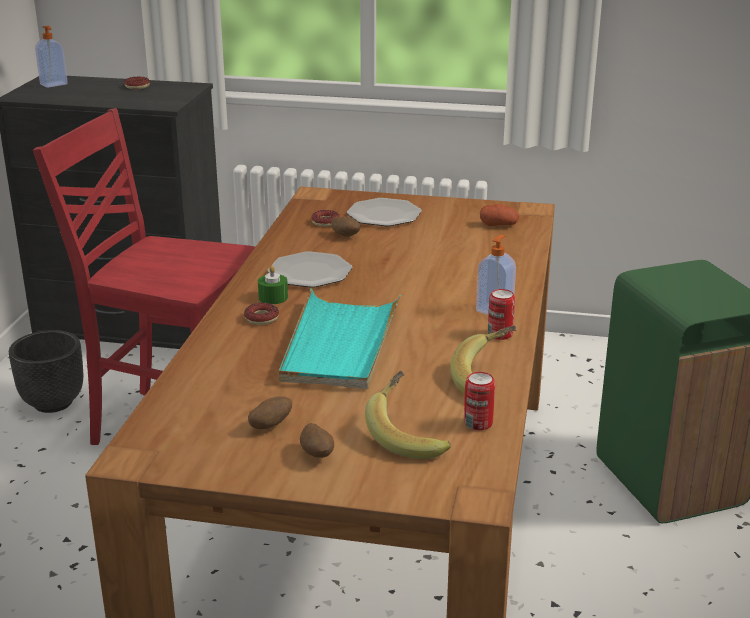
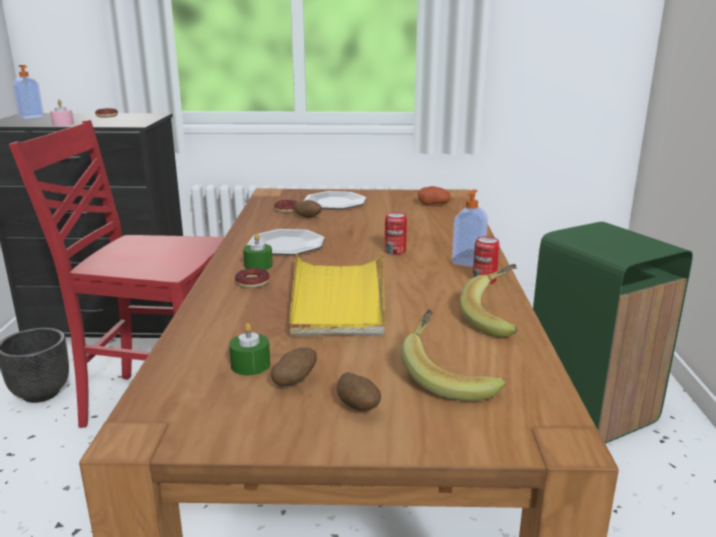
camera: 10 degrees left, 5 degrees down
turquoise tray [279,289,401,389] -> yellow tray [289,253,385,336]
can [464,372,495,430] -> can moved to [385,212,407,255]
none -> pink candle [50,100,74,126]
none -> green candle [229,323,270,375]

